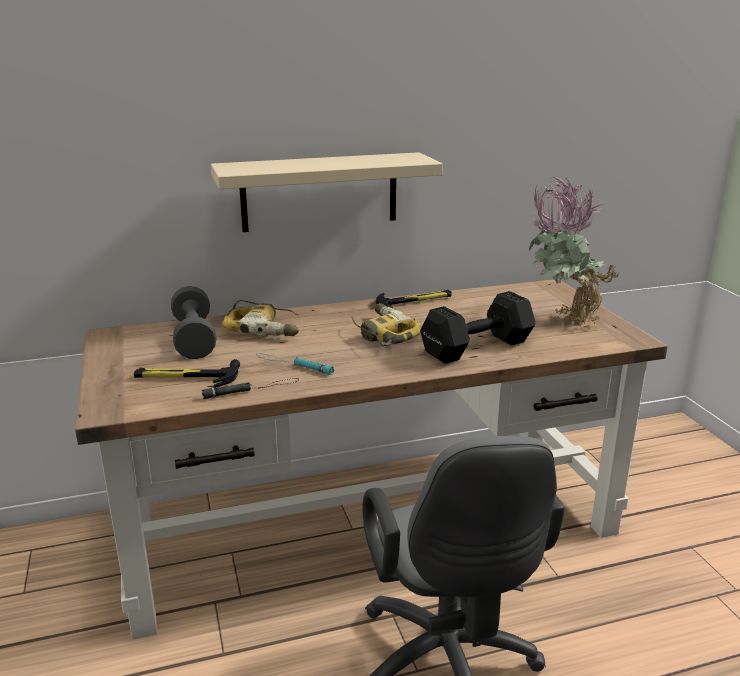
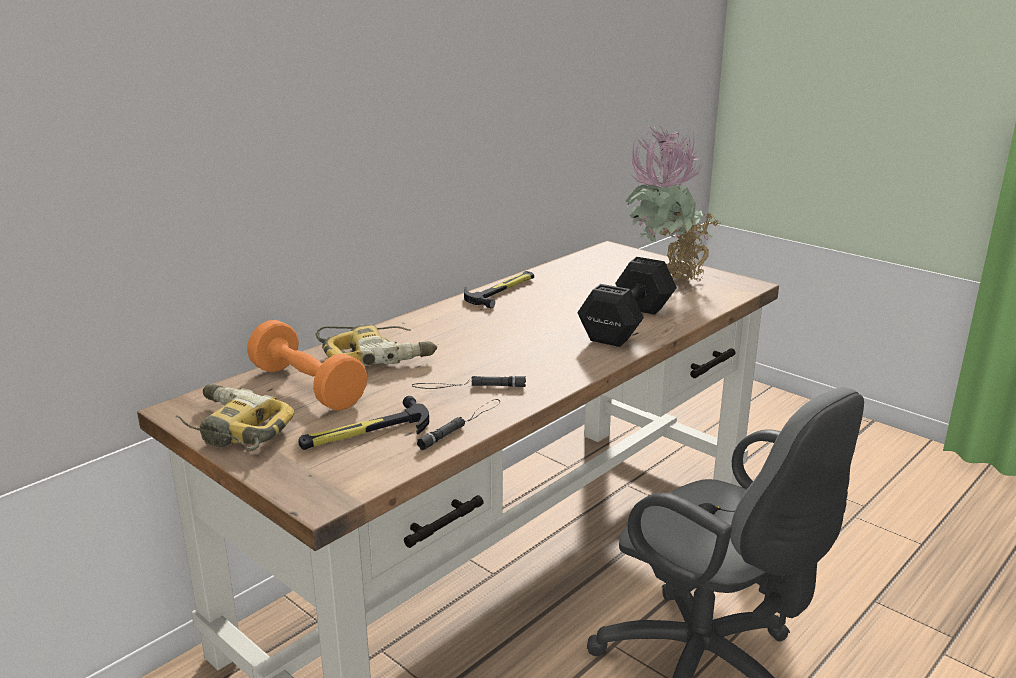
camera: 30 degrees left, 0 degrees up
grey dumbbell [171,286,216,359] -> orange dumbbell [247,320,367,411]
beige shelf [211,152,443,232] -> none
turquoise flashlight [256,353,334,375] -> black flashlight [412,376,526,389]
power drill [351,303,422,346] -> power drill moved to [176,384,295,451]

